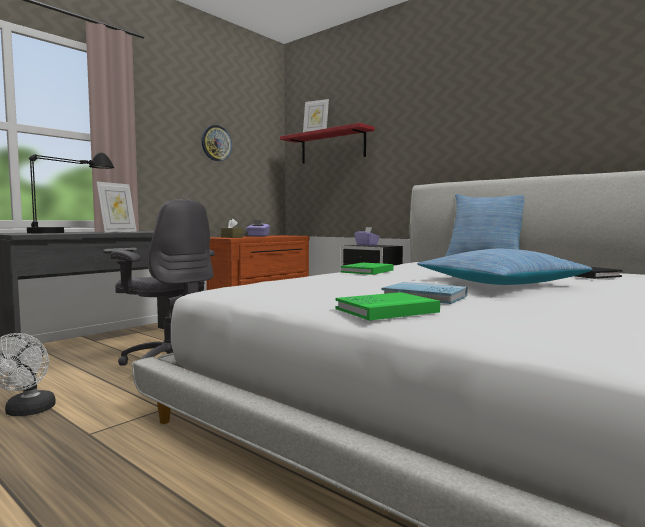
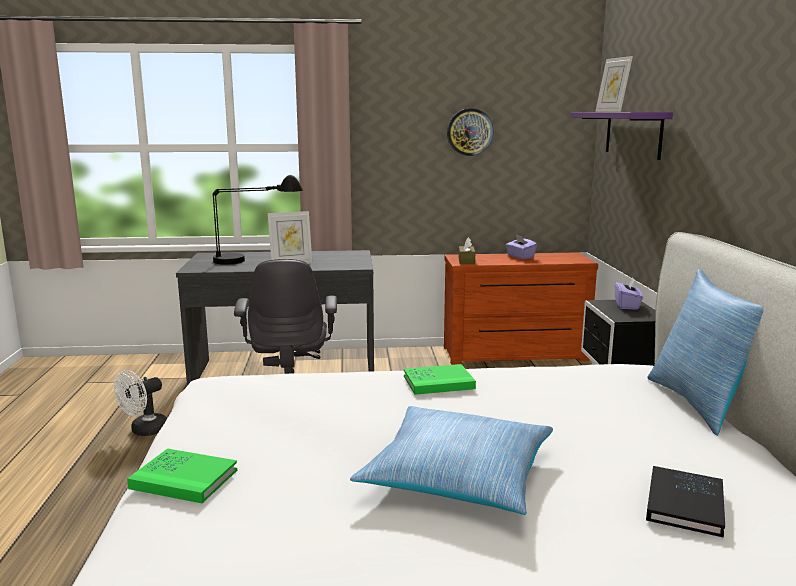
camera: 45 degrees right, 10 degrees up
red shelf [280,123,375,164] -> purple shelf [571,112,673,160]
blue book [382,282,468,304] -> none

